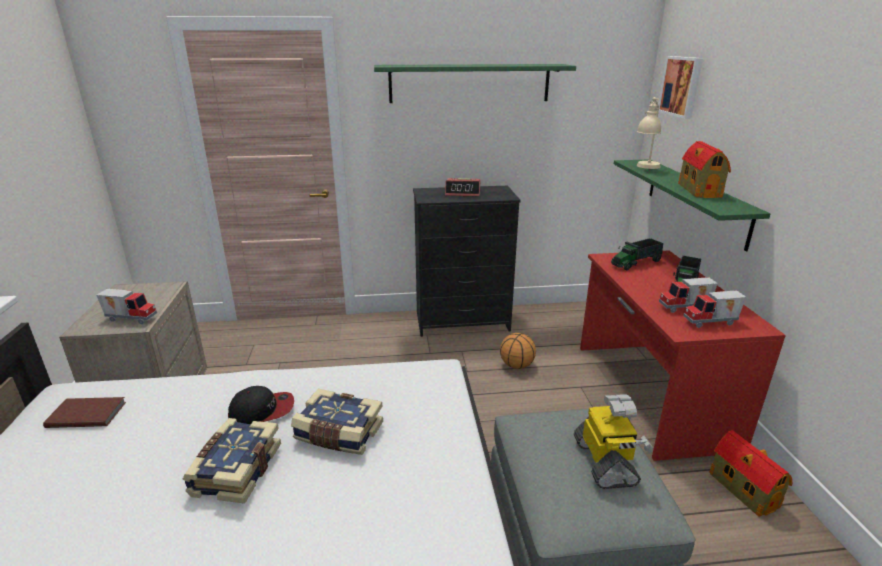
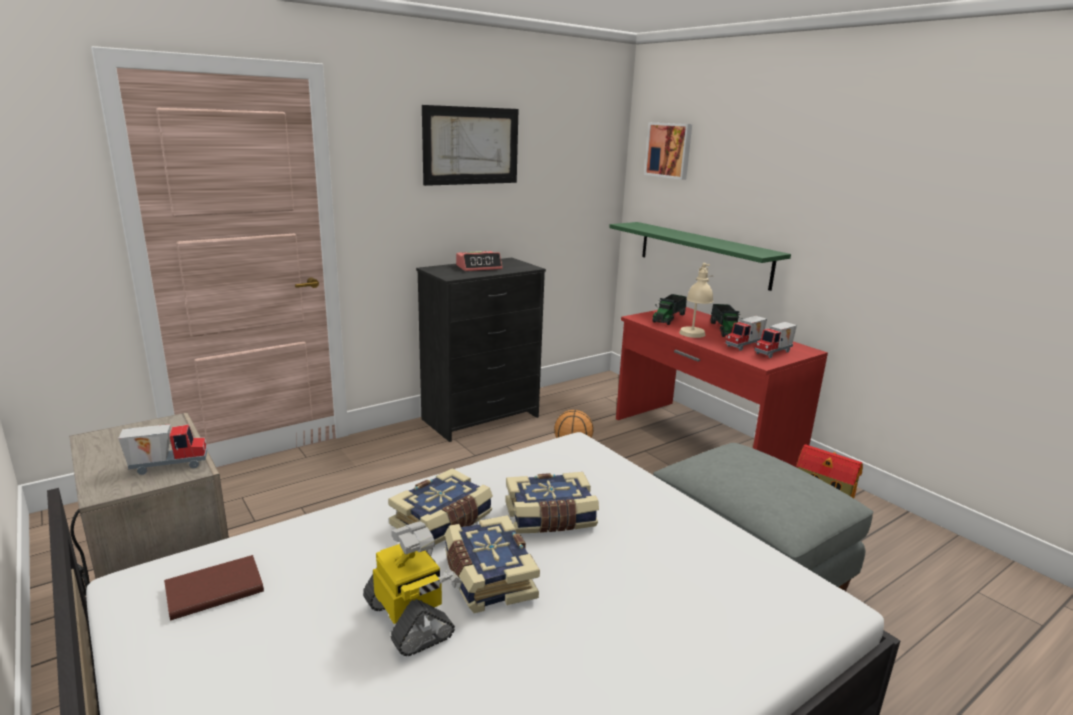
camera: 30 degrees left, 5 degrees down
cap [228,386,294,424] -> book [388,468,493,545]
green shelf [374,64,576,103] -> picture [422,105,519,186]
toy robot [574,394,653,489] -> toy robot moved to [363,521,462,656]
beige table lamp [636,97,661,169] -> beige table lamp moved to [679,263,714,338]
toy house [678,141,731,198] -> none

